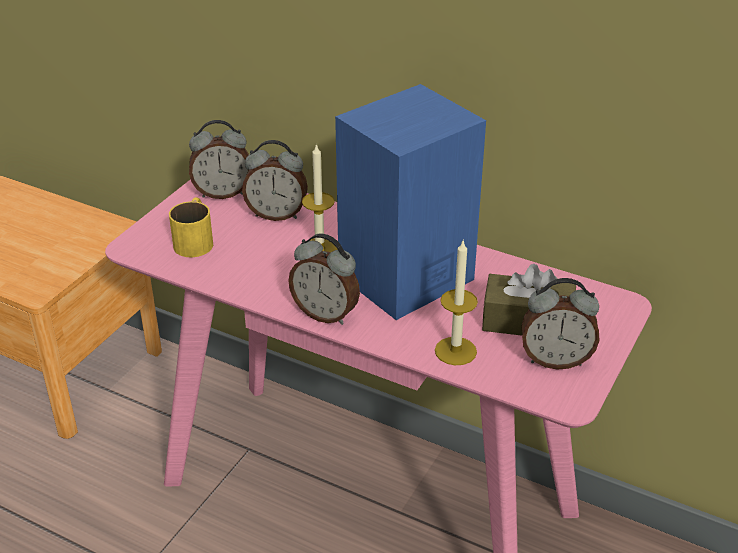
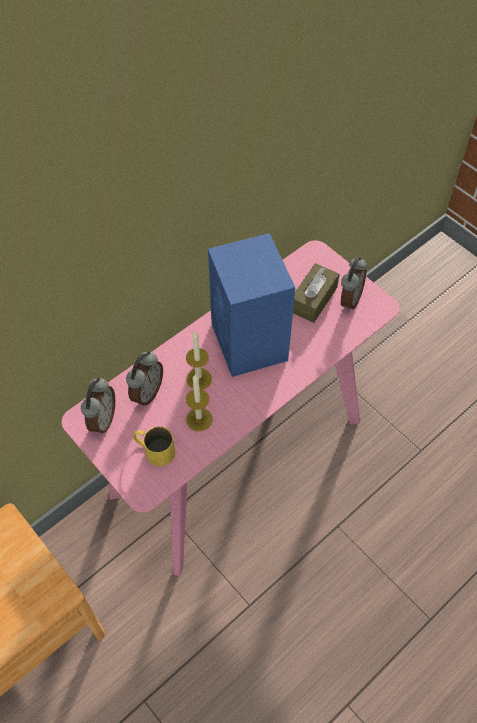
camera: 70 degrees left, 20 degrees up
alarm clock [288,234,360,325] -> none
candle [435,241,478,365] -> candle moved to [186,374,213,432]

